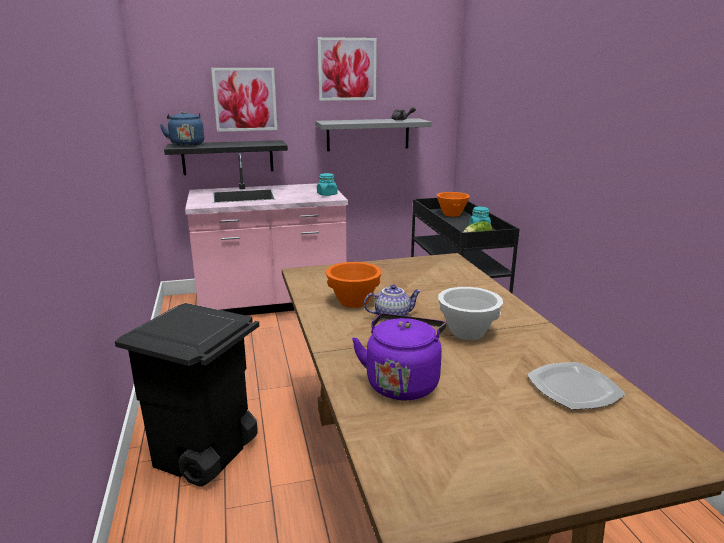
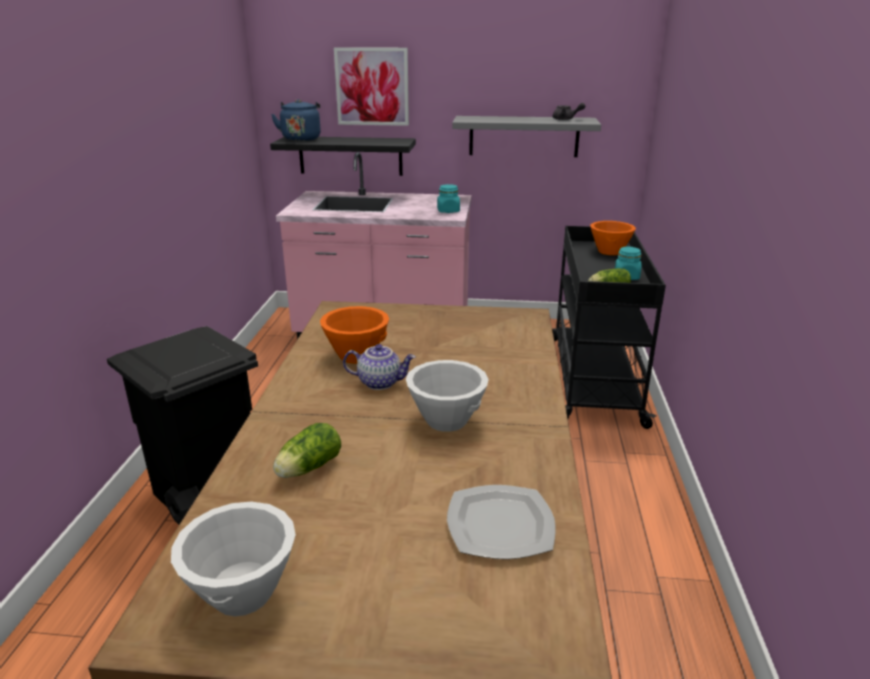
camera: 20 degrees right, 5 degrees up
picture [317,37,377,101] -> none
purple kettle [352,314,446,400] -> lettuce [273,423,341,478]
none -> white bowl [171,501,296,616]

